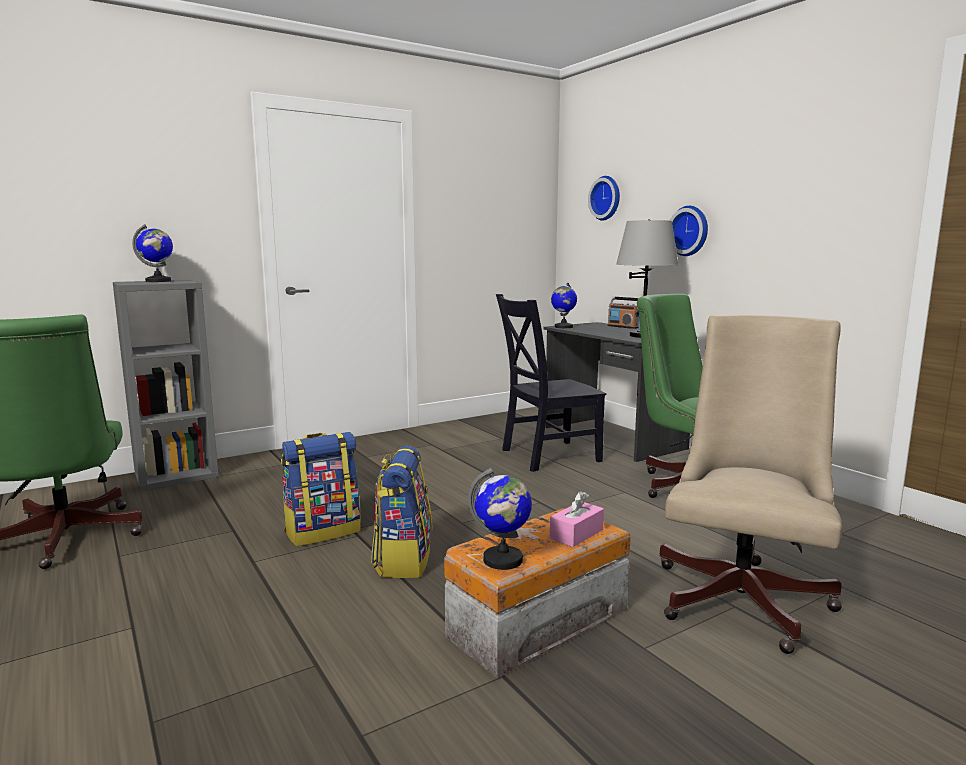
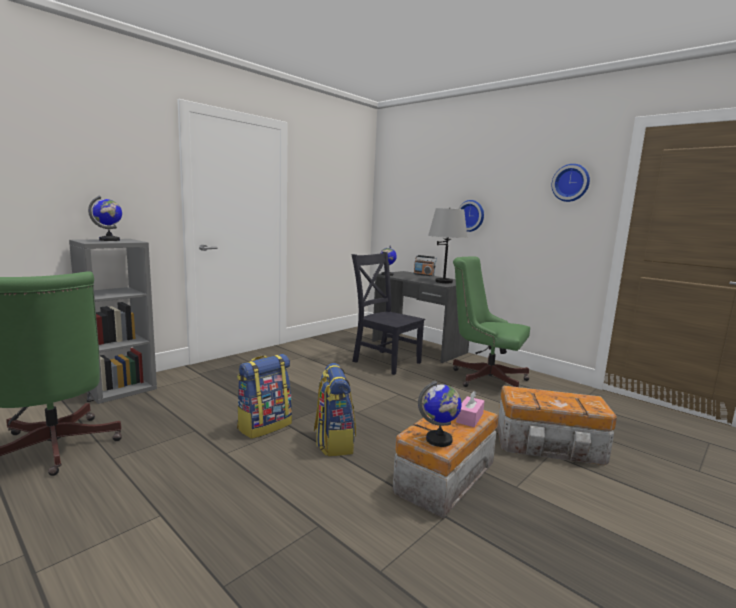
camera: 15 degrees left, 0 degrees up
black chair [496,294,606,472] -> black chair turned 75 degrees clockwise [352,252,425,375]
wall clock [588,176,620,221] -> wall clock moved to [551,164,590,202]
beige office chair [659,315,843,654] -> storage box [497,386,617,465]

